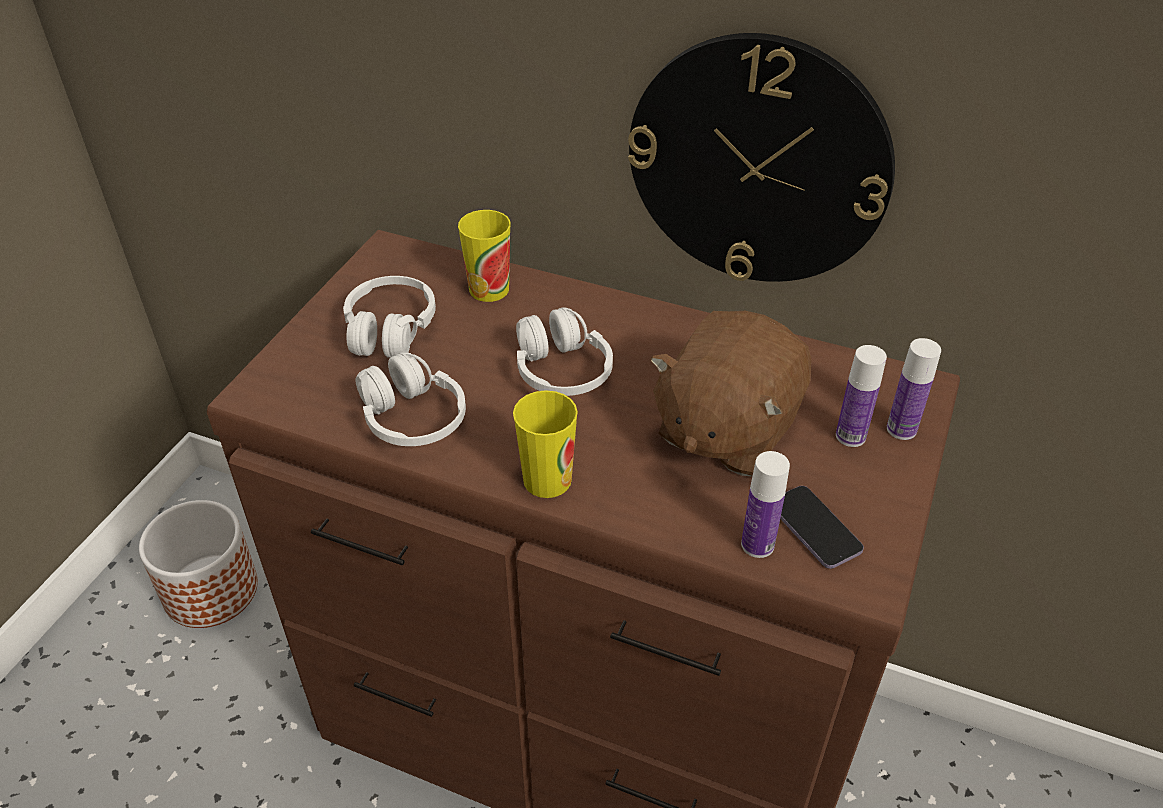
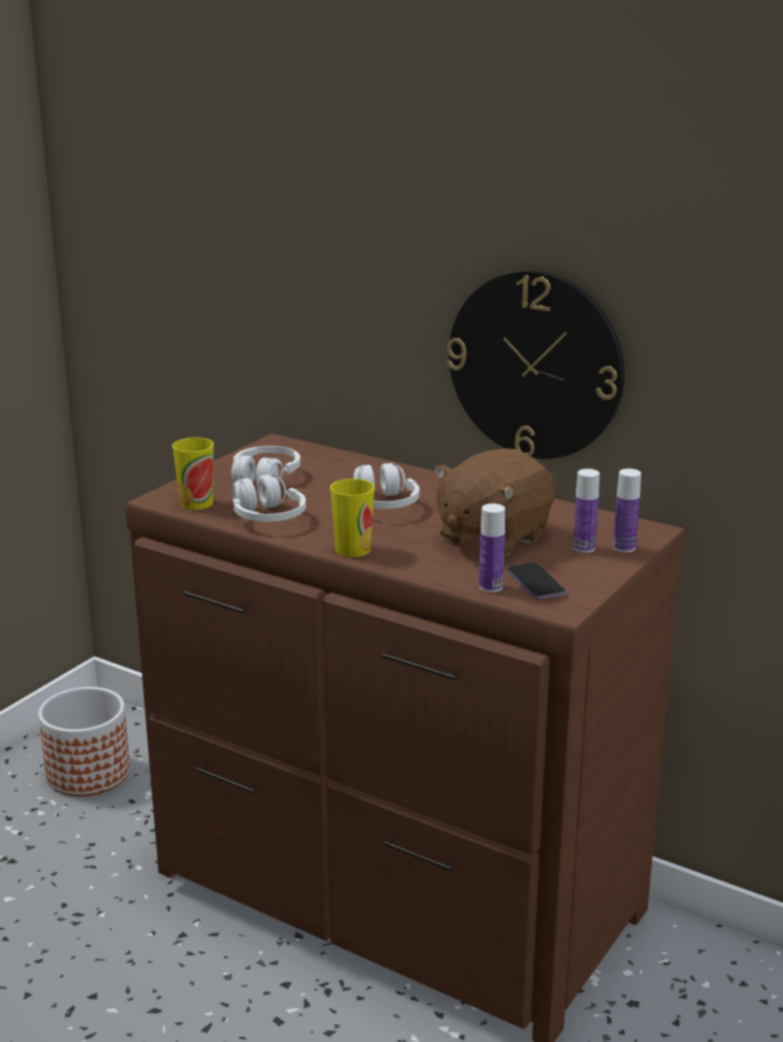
camera: 10 degrees right, 20 degrees down
cup [458,210,511,302] -> cup moved to [172,437,214,510]

